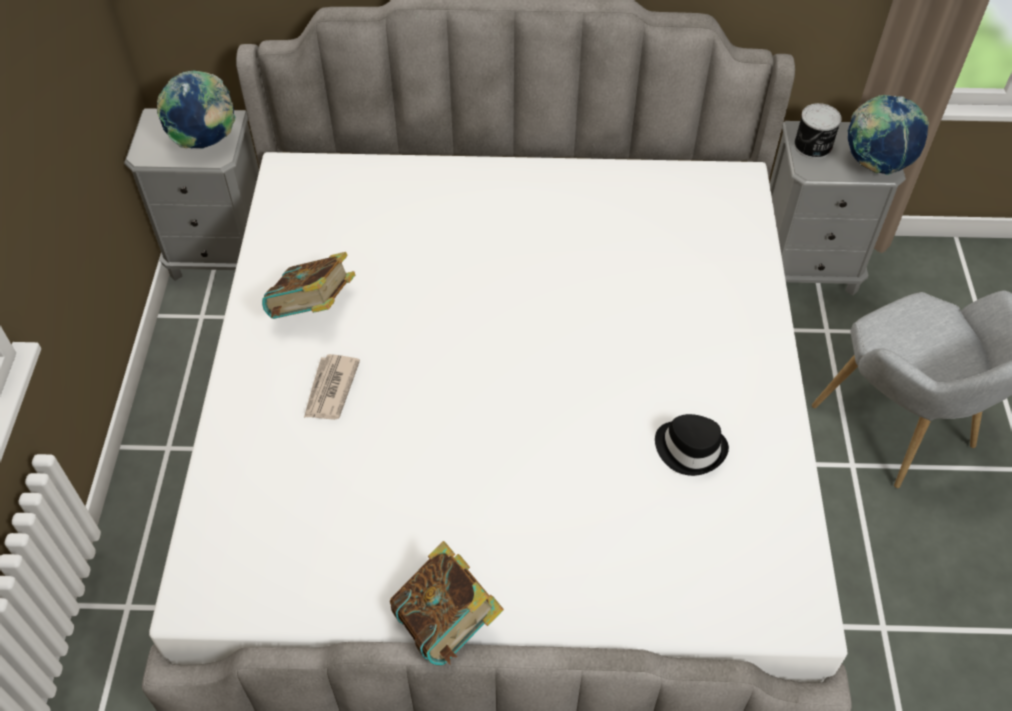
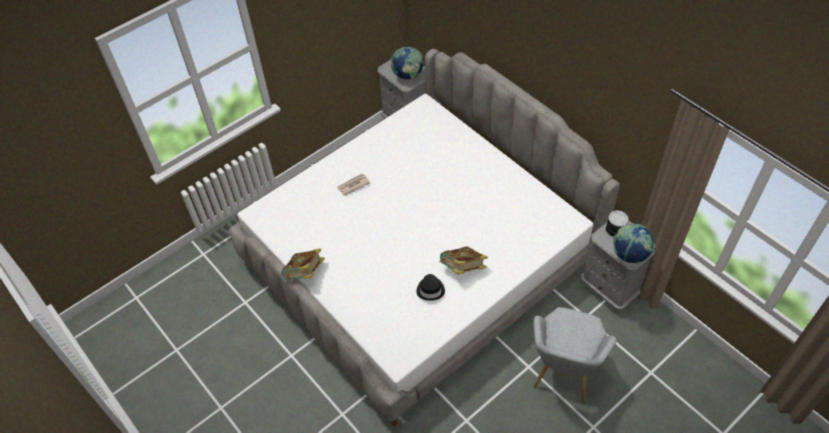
camera: 50 degrees right, 0 degrees up
book [262,252,355,319] -> book moved to [439,247,488,275]

